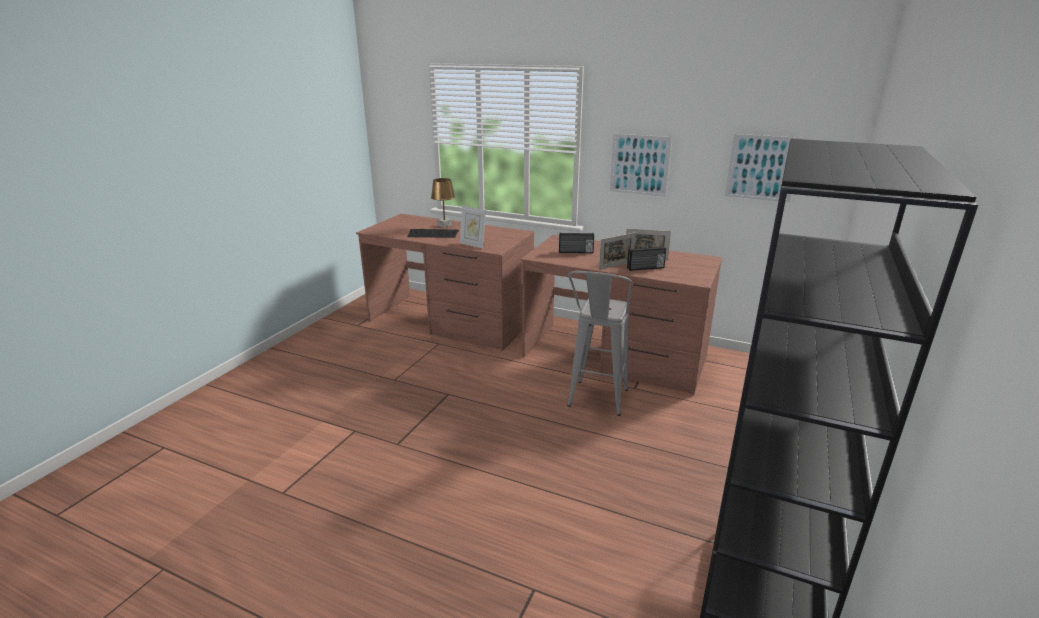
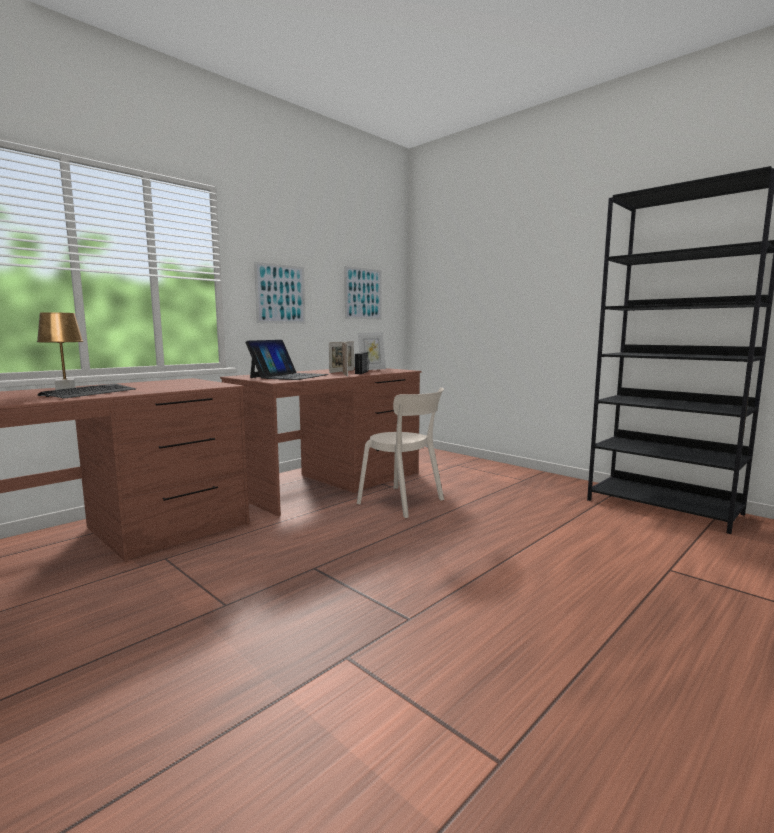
camera: 70 degrees left, 15 degrees down
picture frame [460,206,486,248] -> picture frame moved to [358,333,386,370]
radio [559,232,594,253] -> laptop [245,340,329,380]
grey stool [567,271,632,416] -> beige chair [357,388,444,518]

